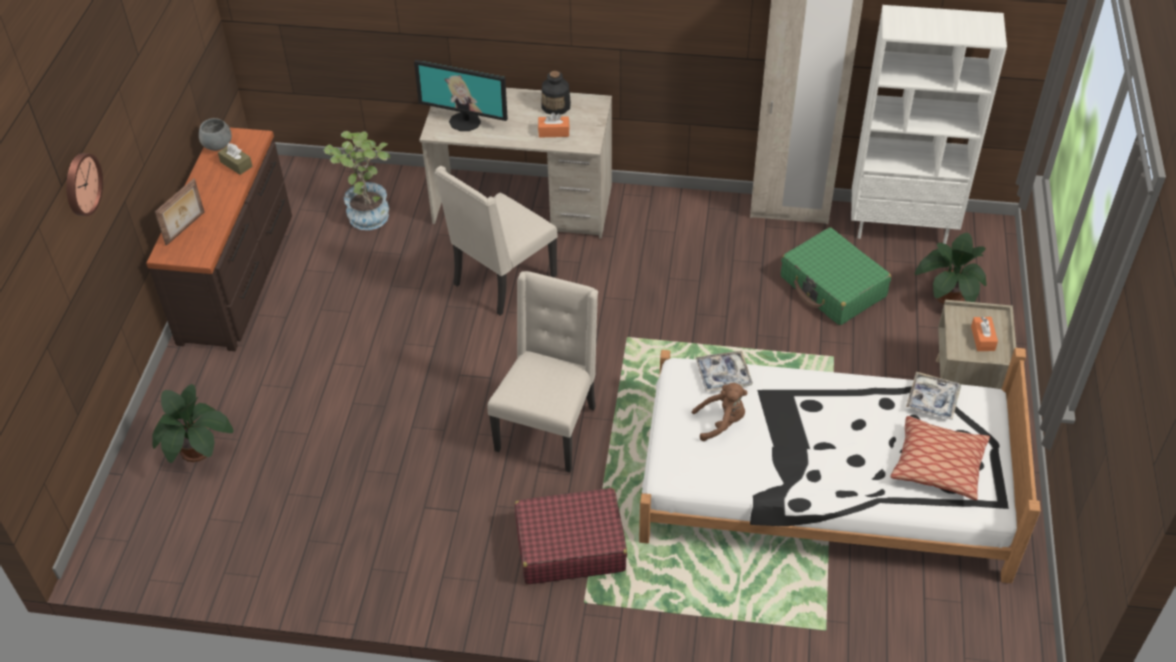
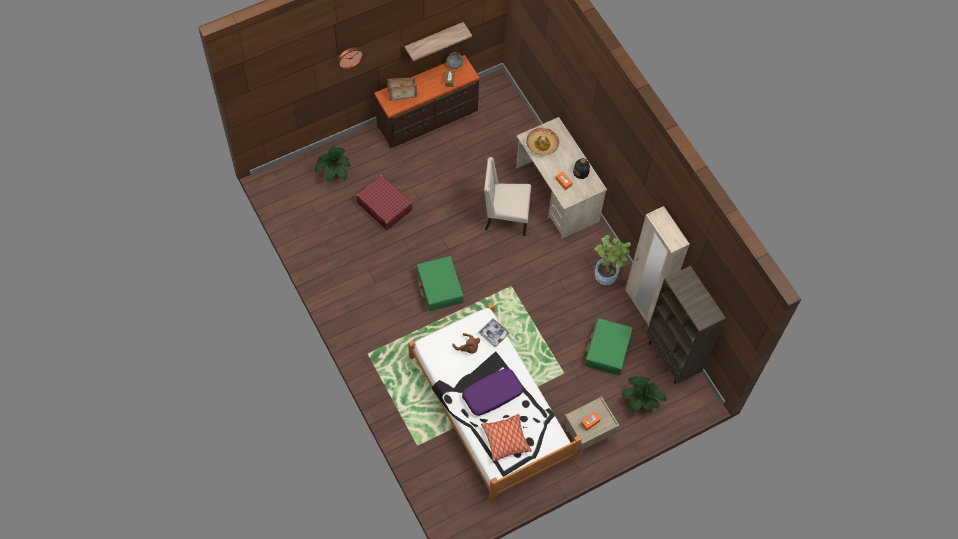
camera: 50 degrees right, 15 degrees up
potted plant [323,131,390,230] -> potted plant moved to [594,235,631,285]
monitor [414,60,508,131] -> hat [526,128,559,156]
beige chair [487,271,598,473] -> green suitcase [416,256,464,311]
red suitcase [515,488,627,584] -> red suitcase moved to [356,175,413,230]
white bookcase [851,5,1007,244] -> brown bookcase [646,266,726,384]
tray [906,372,961,420] -> none
none -> picture frame [389,84,417,101]
none -> shelf [405,22,472,61]
none -> purple pillow [462,368,523,416]

